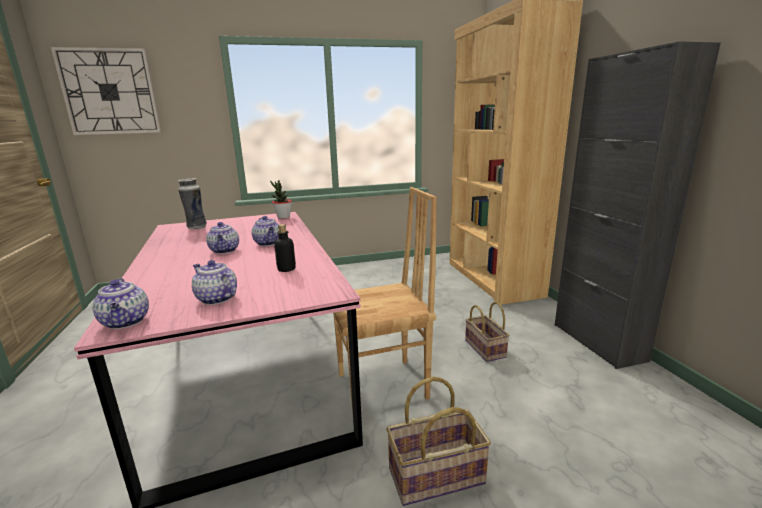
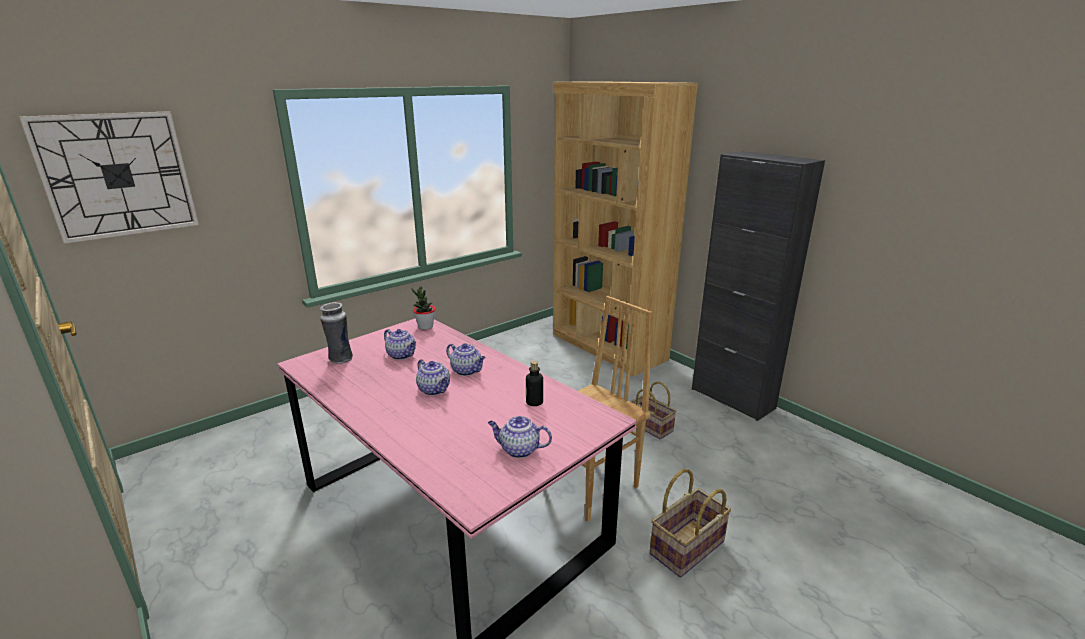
camera: 25 degrees left, 5 degrees up
teapot [92,278,149,329] -> teapot moved to [384,329,416,360]

